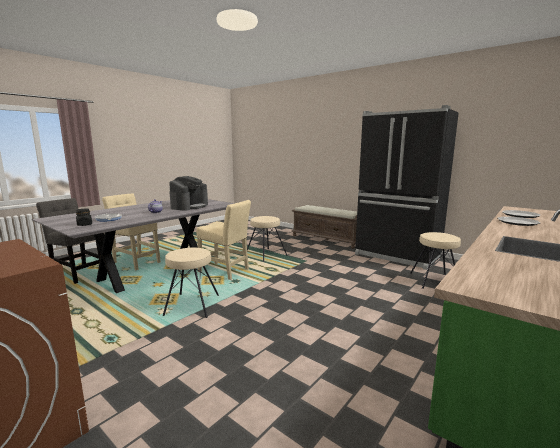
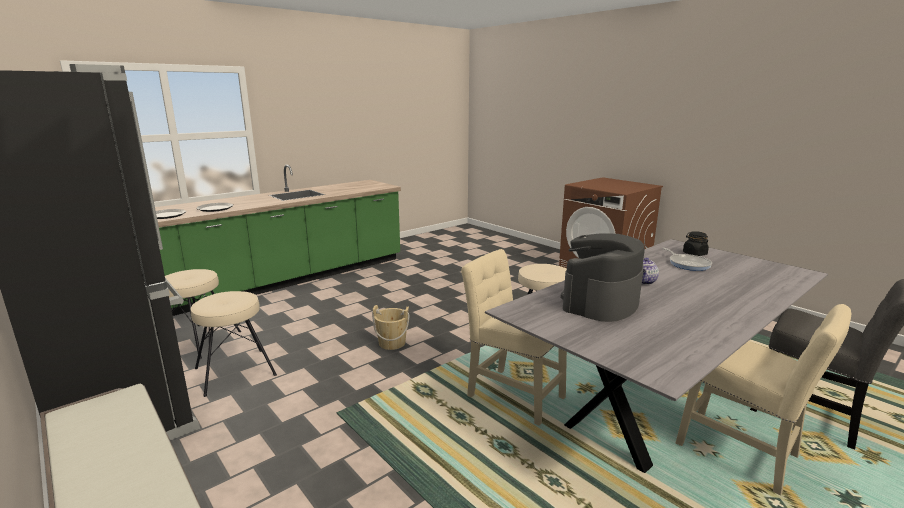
camera: 170 degrees left, 5 degrees up
beige stool [247,216,287,262] -> beige stool moved to [190,291,277,397]
none -> beige bucket [372,305,409,350]

